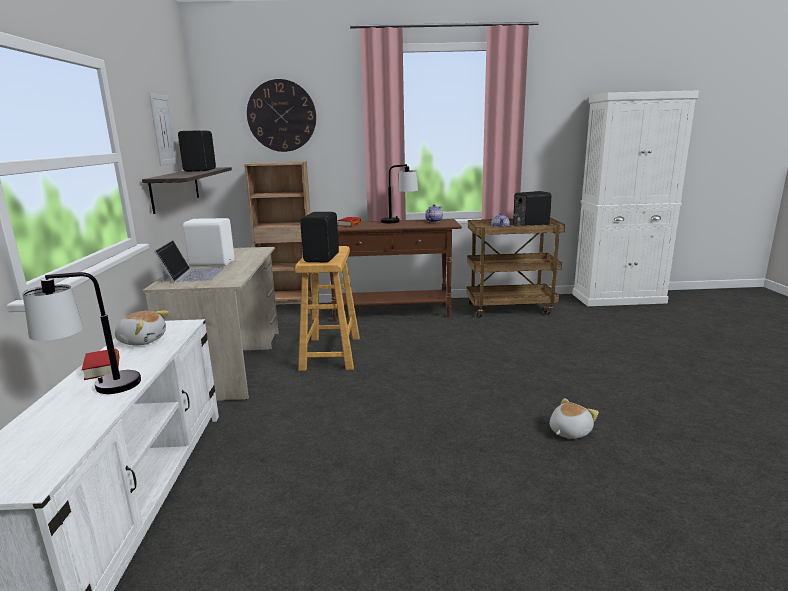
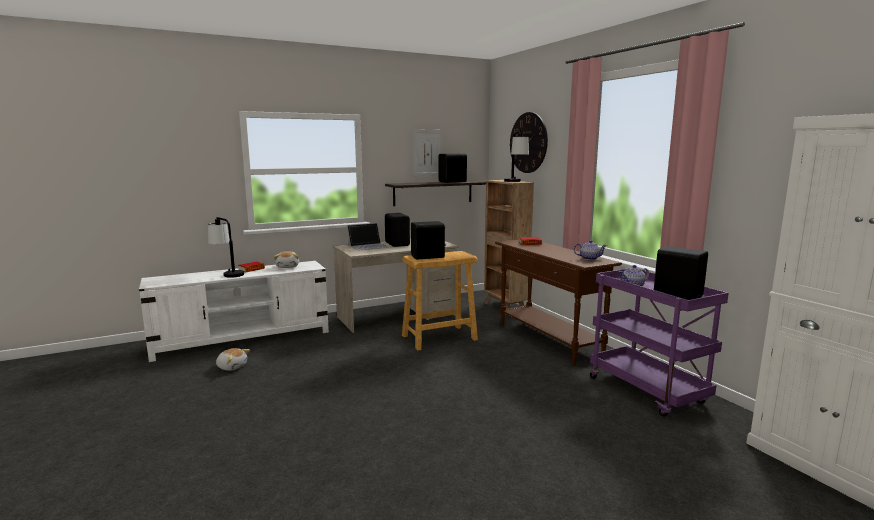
camera: 65 degrees right, 5 degrees down
white speaker [183,218,235,266] -> black speaker [385,213,410,247]
table lamp [381,164,418,223] -> table lamp moved to [504,131,529,182]
brown cart [466,218,565,318] -> purple cart [590,269,729,417]
plush toy [550,398,599,439] -> plush toy moved to [216,348,250,371]

